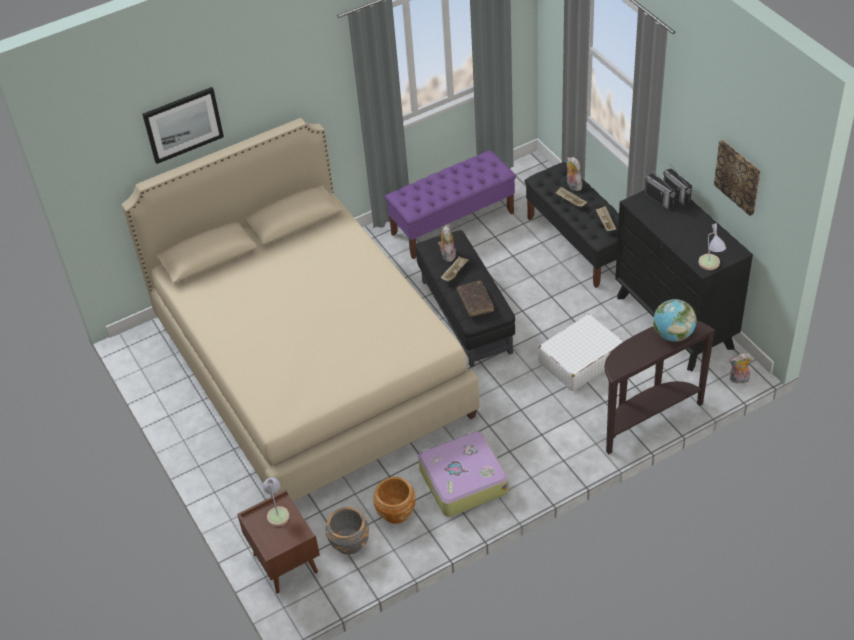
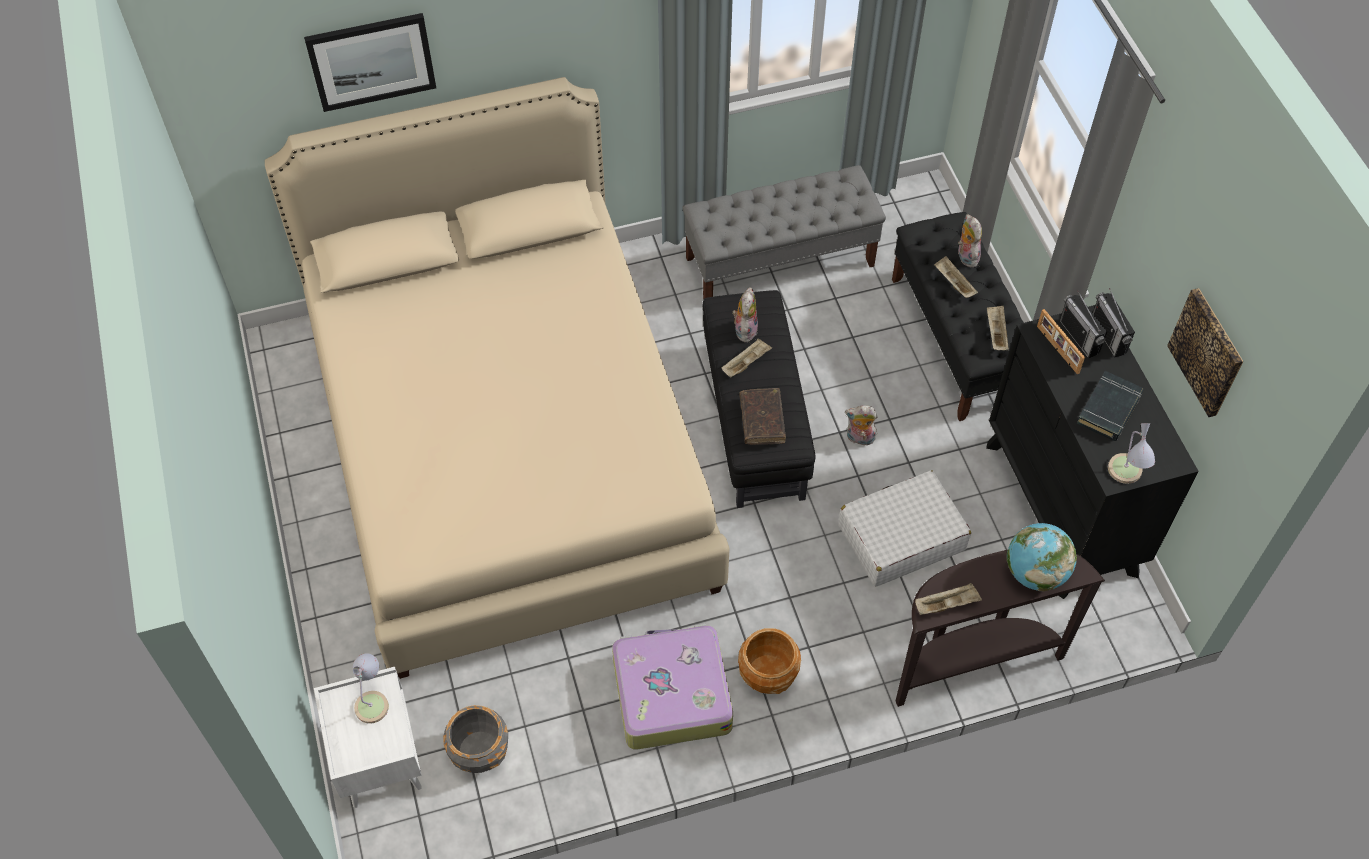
camera: 10 degrees right, 10 degrees up
brown nightstand [237,490,320,594] -> white nightstand [314,667,422,808]
brown planter [373,477,415,524] -> brown planter moved to [738,628,801,694]
purple bench [385,150,516,259] -> grey bench [682,165,886,300]
plush toy [729,353,752,384] -> plush toy moved to [845,405,878,448]
none -> beige tray [915,583,982,615]
none -> picture frame [1037,309,1085,374]
none -> black book [1077,371,1143,441]

